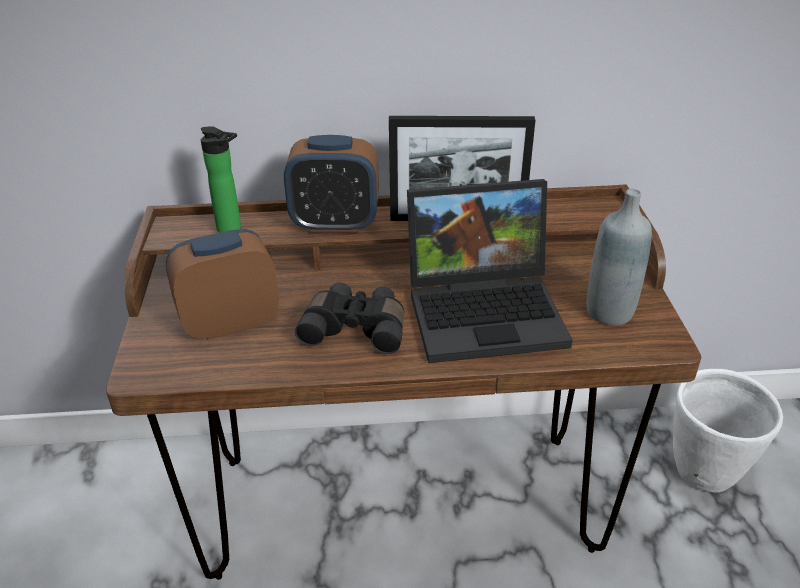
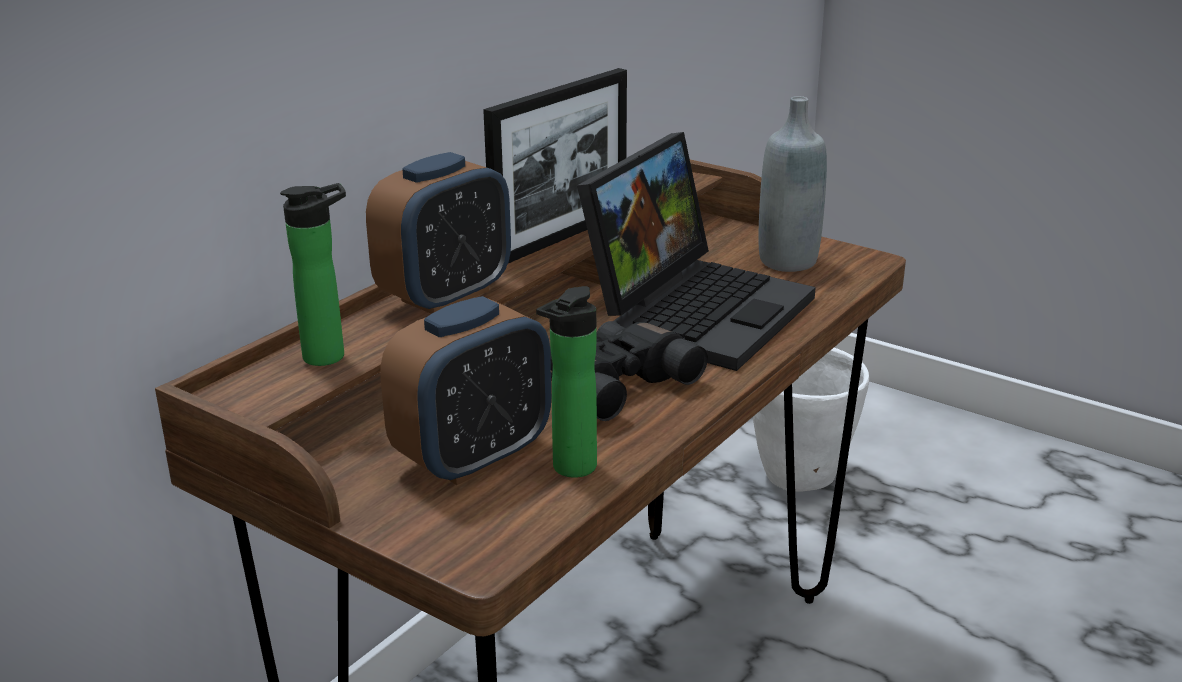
camera: 50 degrees left, 10 degrees down
alarm clock [166,229,279,340] -> alarm clock turned 150 degrees counterclockwise [380,296,551,485]
none -> bottle [536,286,597,478]

